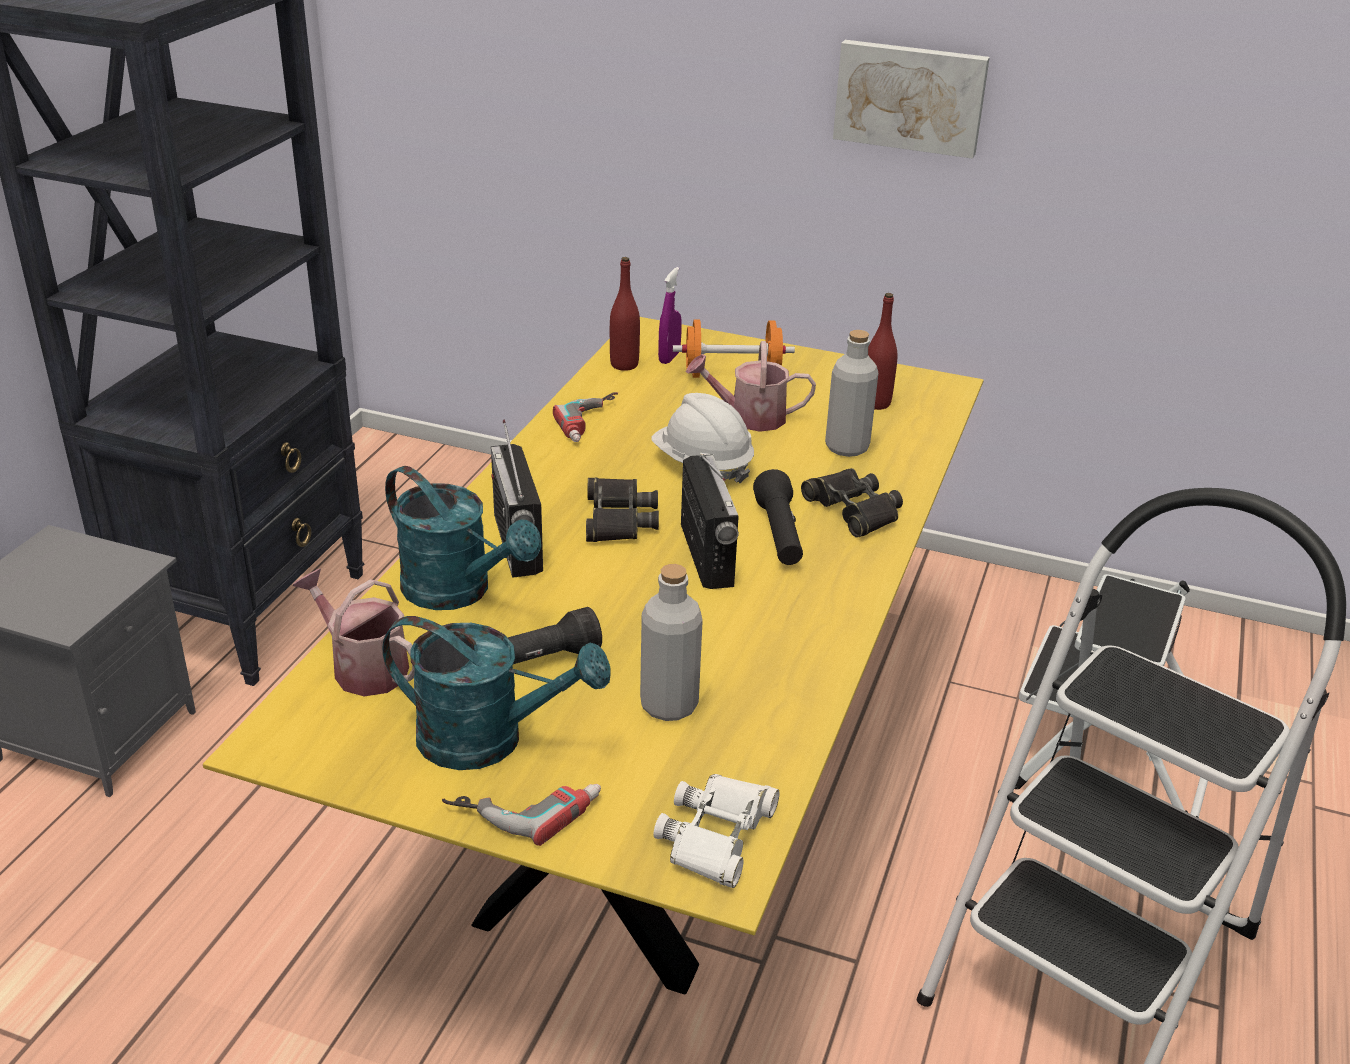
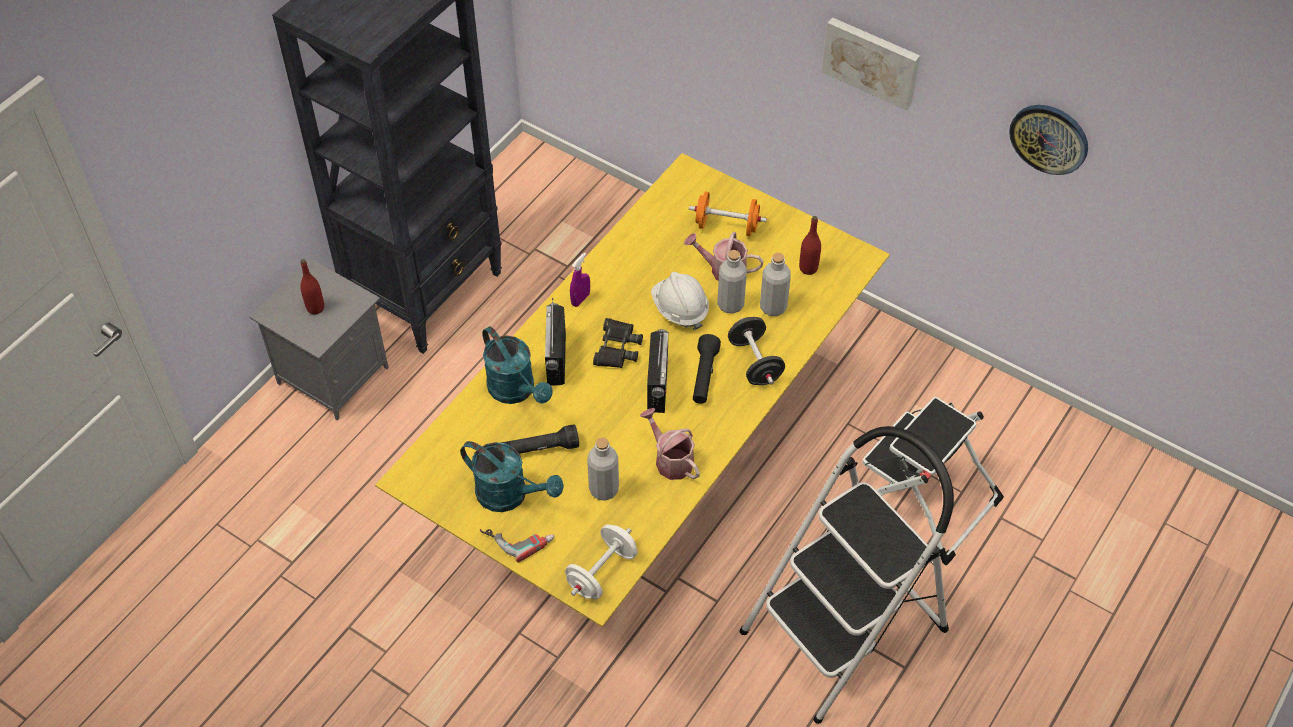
camera: 15 degrees right, 20 degrees up
watering can [293,569,414,696] -> watering can moved to [640,408,700,480]
power drill [553,392,618,442] -> none
red bottle [610,257,640,371] -> red bottle moved to [300,259,324,315]
white binoculars [654,774,780,888] -> white dumbbell [565,525,638,599]
purple spray bottle [658,267,682,364] -> purple spray bottle moved to [570,252,590,307]
black binoculars [801,468,903,538] -> black dumbbell [728,317,785,385]
none -> grey bottle [717,250,747,314]
none -> wall clock [1009,105,1088,175]

